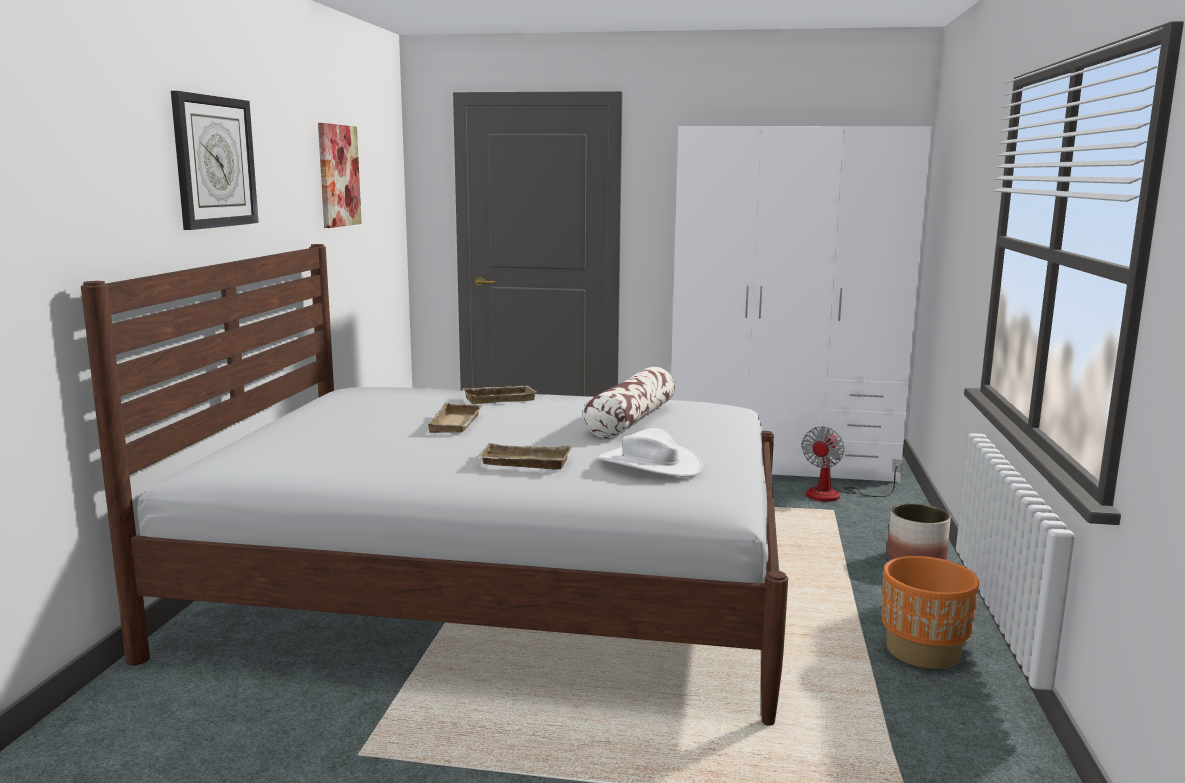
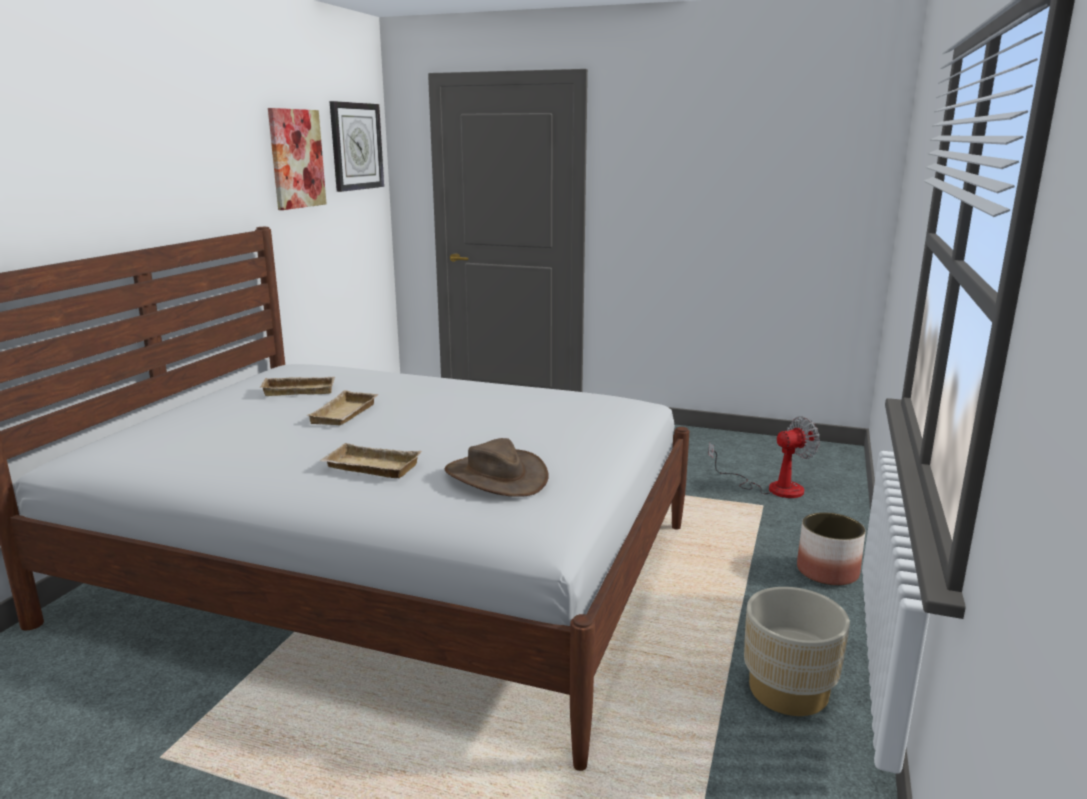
camera: 10 degrees right, 5 degrees up
wall clock [171,91,259,230] -> wall clock moved to [330,101,384,192]
beige tray [462,386,536,404] -> beige tray moved to [260,377,335,396]
pillow [583,367,675,438] -> none
white hat [599,428,703,477] -> brown hat [445,438,549,497]
white wardrobe [671,126,932,482] -> none
fan [801,426,902,502] -> fan turned 150 degrees counterclockwise [708,416,820,498]
orange planter [881,556,979,669] -> beige planter [744,587,850,716]

